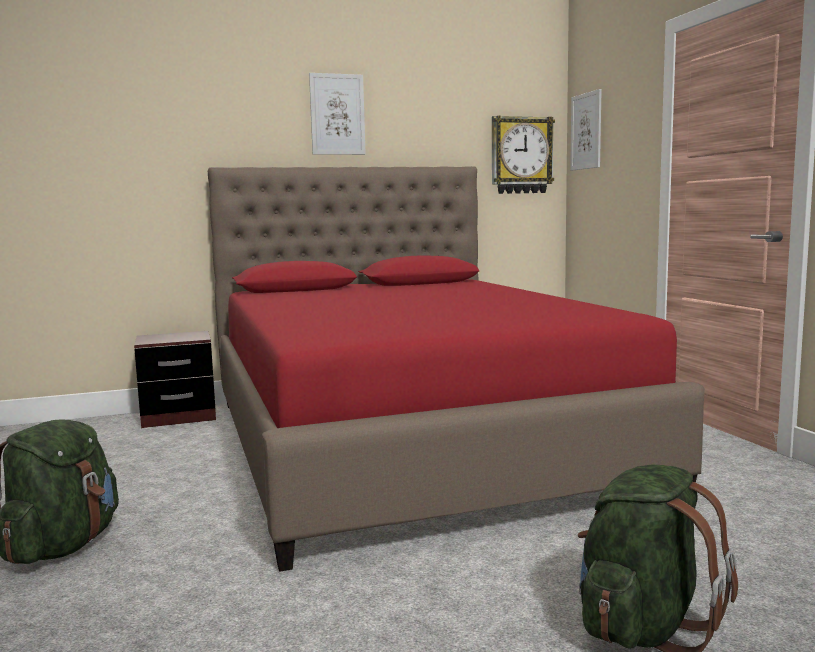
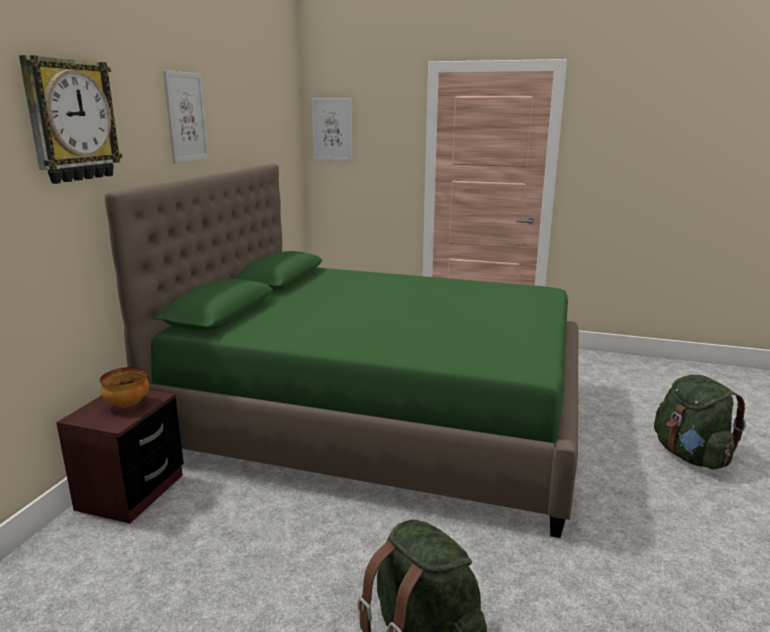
camera: 55 degrees left, 10 degrees up
red bed [208,166,705,572] -> green bed [105,163,578,538]
wall clock [492,116,555,194] -> wall clock moved to [19,55,122,184]
none -> bowl [100,367,149,407]

